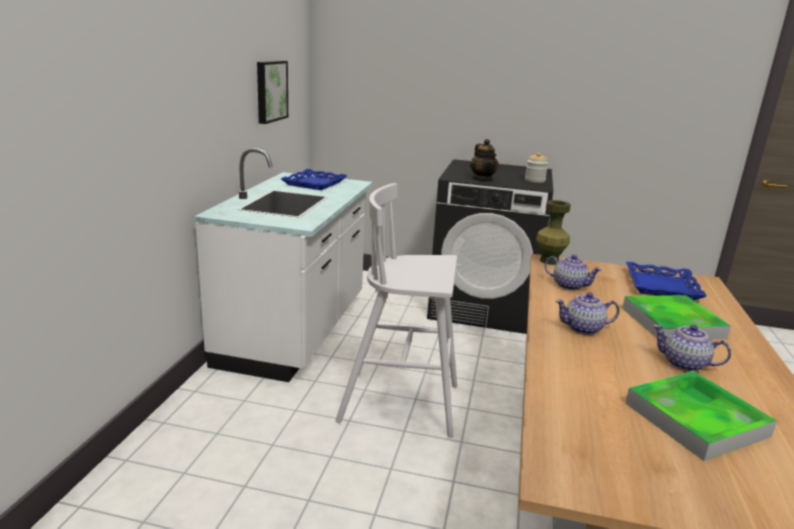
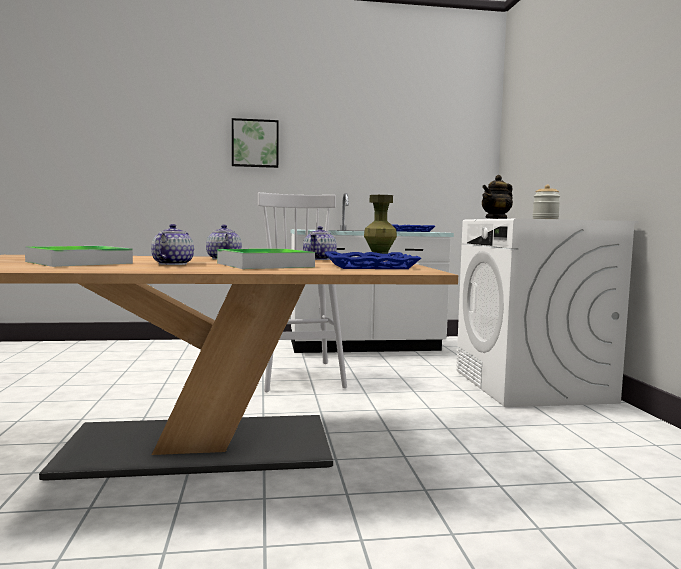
camera: 70 degrees right, 15 degrees down
picture [257,60,288,124] -> picture moved to [232,118,279,168]
black washing machine [427,159,553,334] -> white washing machine [456,219,639,407]

